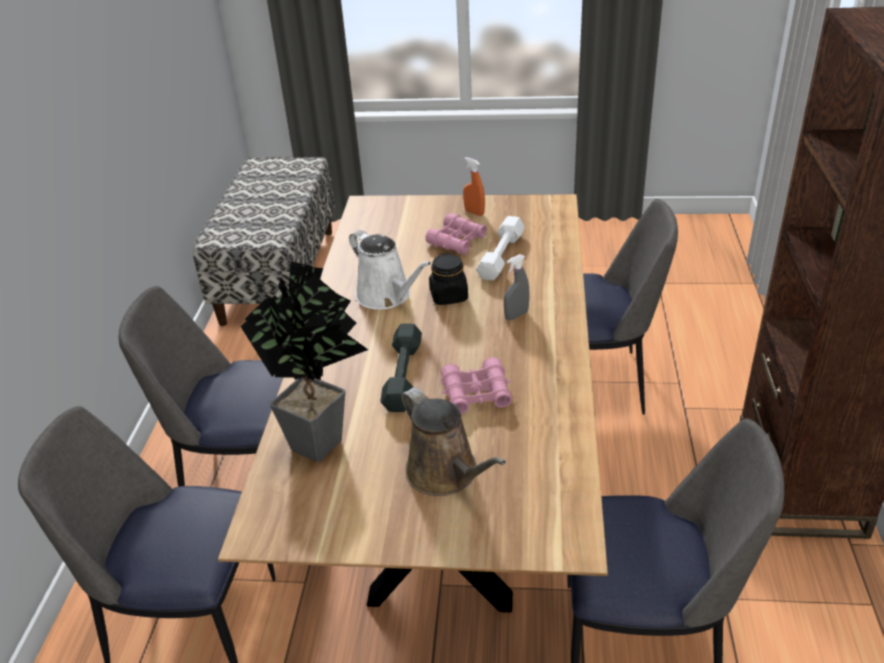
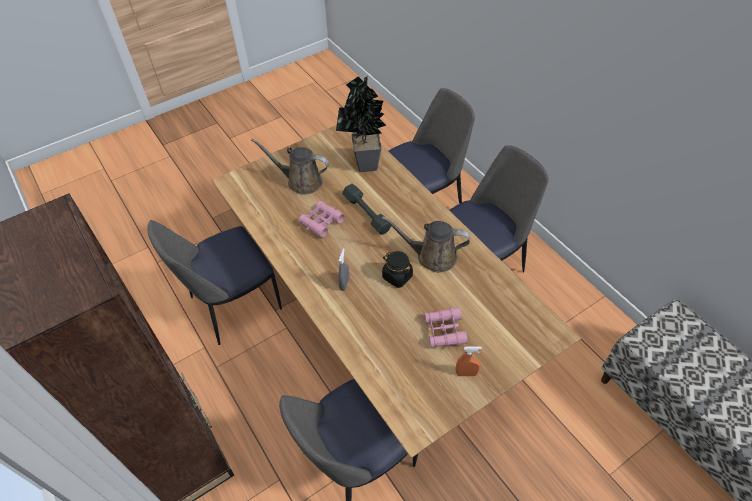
camera: 140 degrees right, 15 degrees up
white watering can [349,230,431,310] -> brown watering can [382,216,470,272]
white dumbbell [476,216,525,280] -> none

